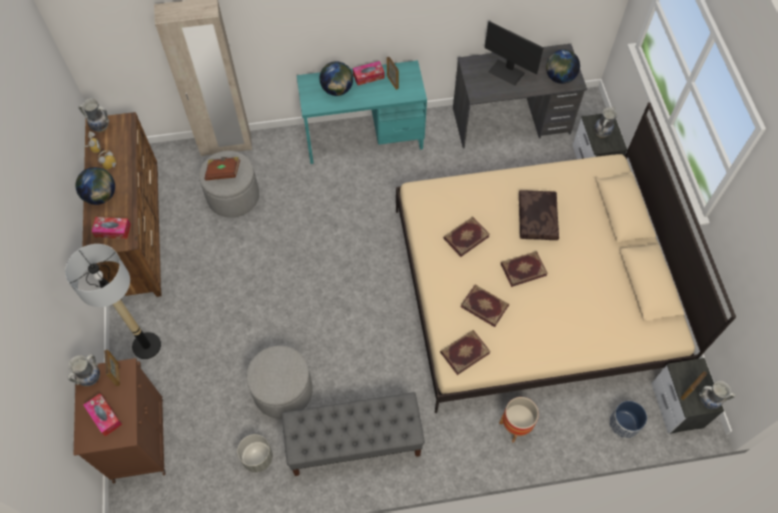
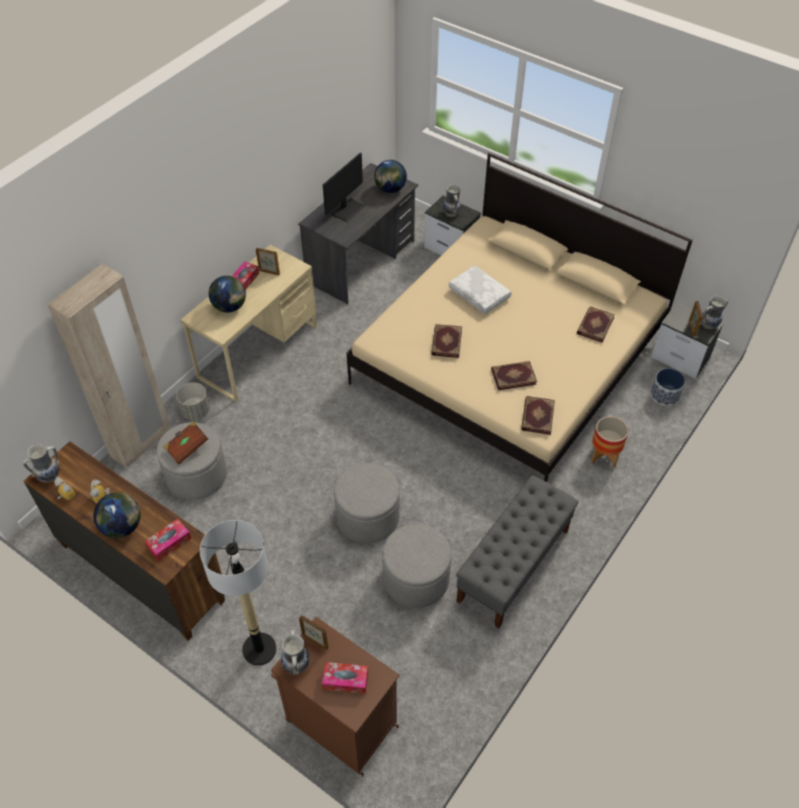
camera: 45 degrees left, 10 degrees down
grey planter [237,434,273,472] -> grey planter moved to [176,382,210,420]
turquoise desk [297,60,427,164] -> beige desk [180,245,317,402]
monitor [485,21,543,86] -> monitor turned 45 degrees counterclockwise [323,153,366,222]
book [501,251,548,287] -> book moved to [577,307,615,342]
brown pillow [519,190,559,240] -> white pillow [449,266,511,314]
none -> grey ottoman [334,463,400,543]

